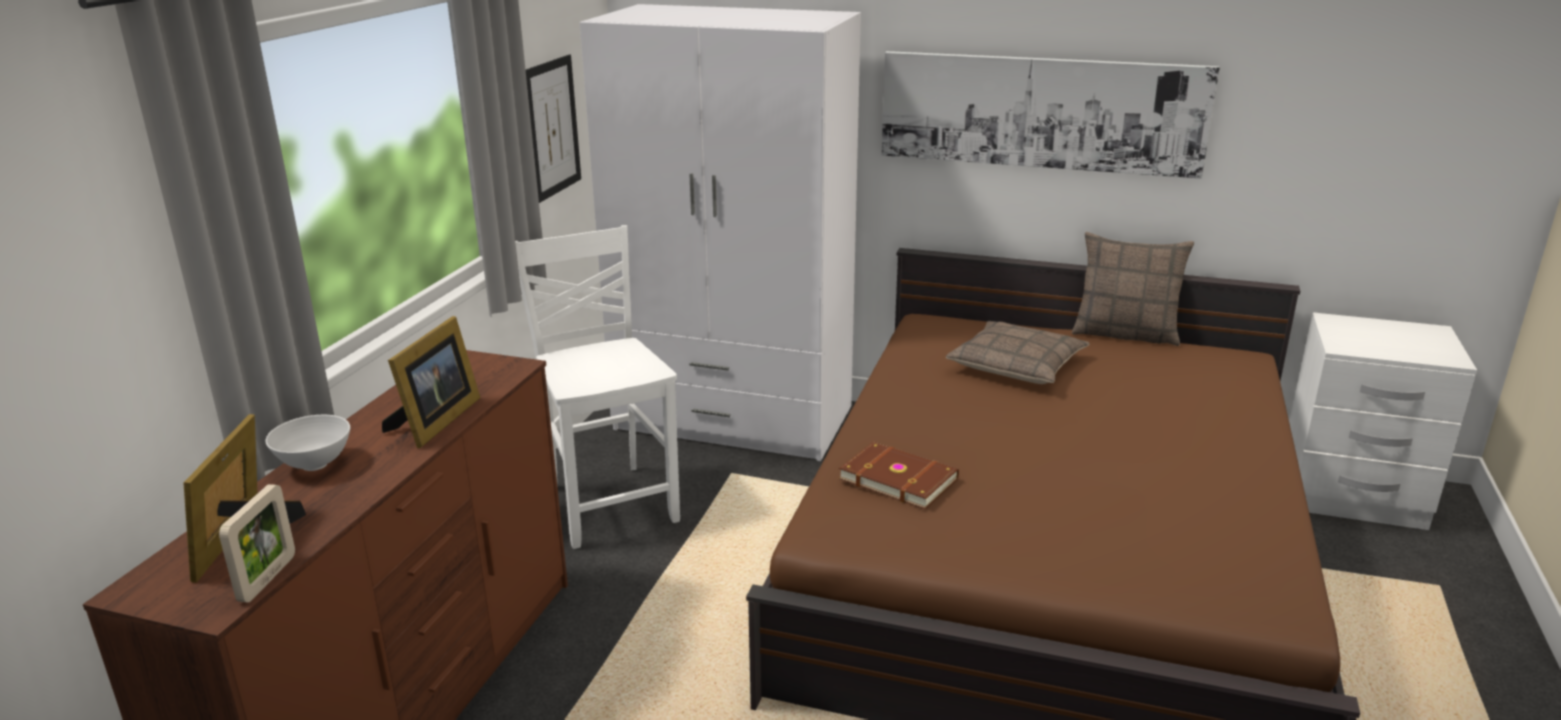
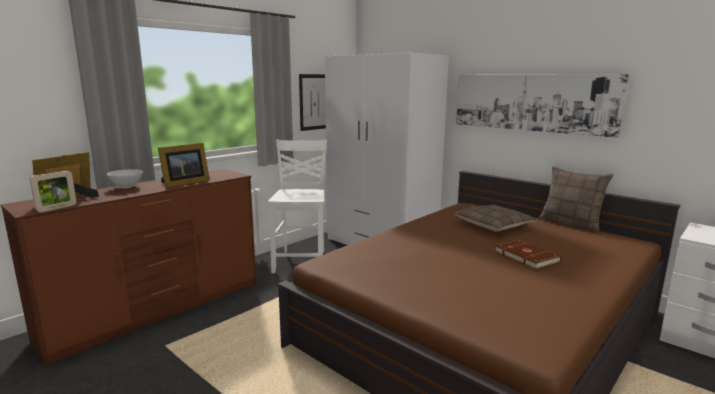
camera: 25 degrees right, 10 degrees down
brown book [839,442,959,509] -> brown book moved to [494,240,562,270]

